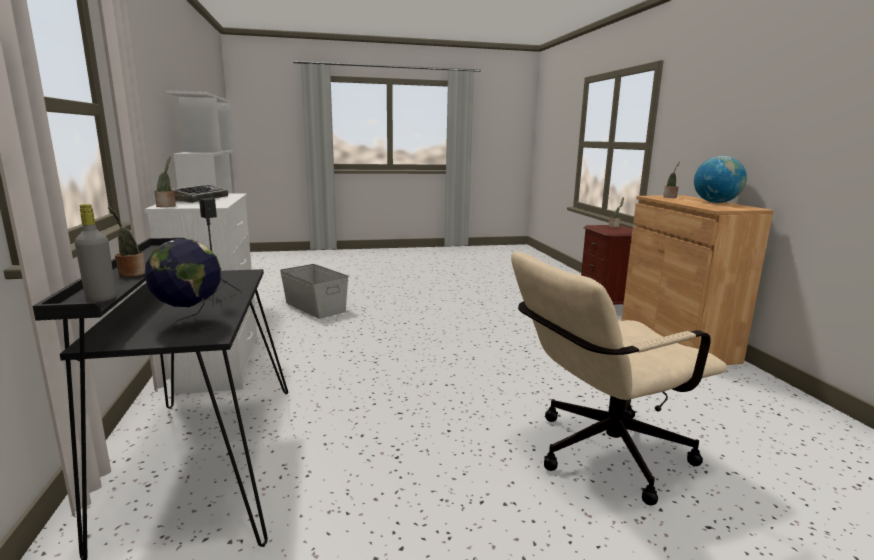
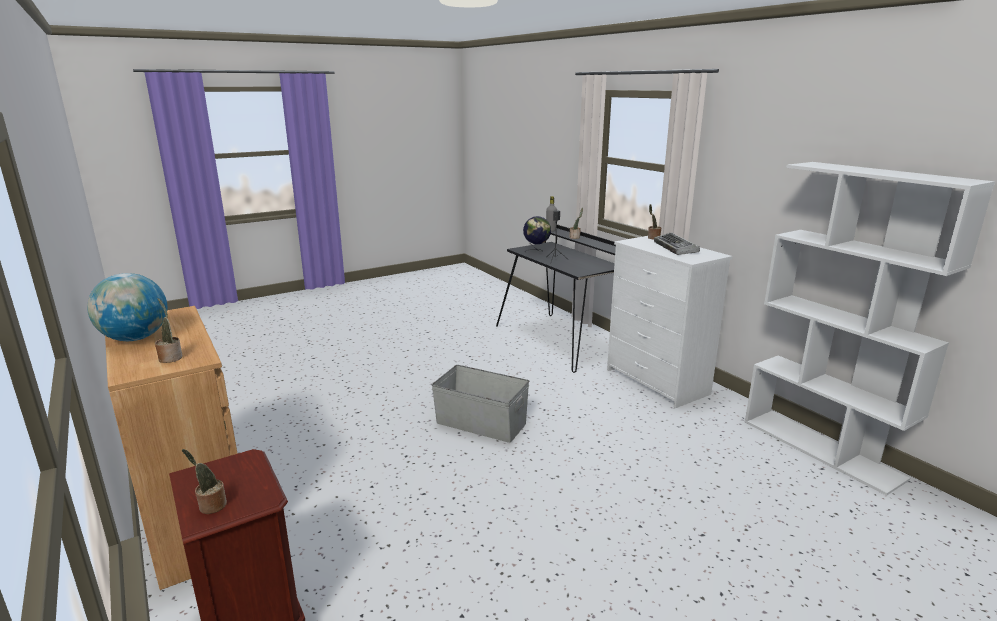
camera: 160 degrees right, 5 degrees up
grey storage box [280,264,349,319] -> grey storage box moved to [432,365,529,443]
beige office chair [511,252,727,505] -> none

